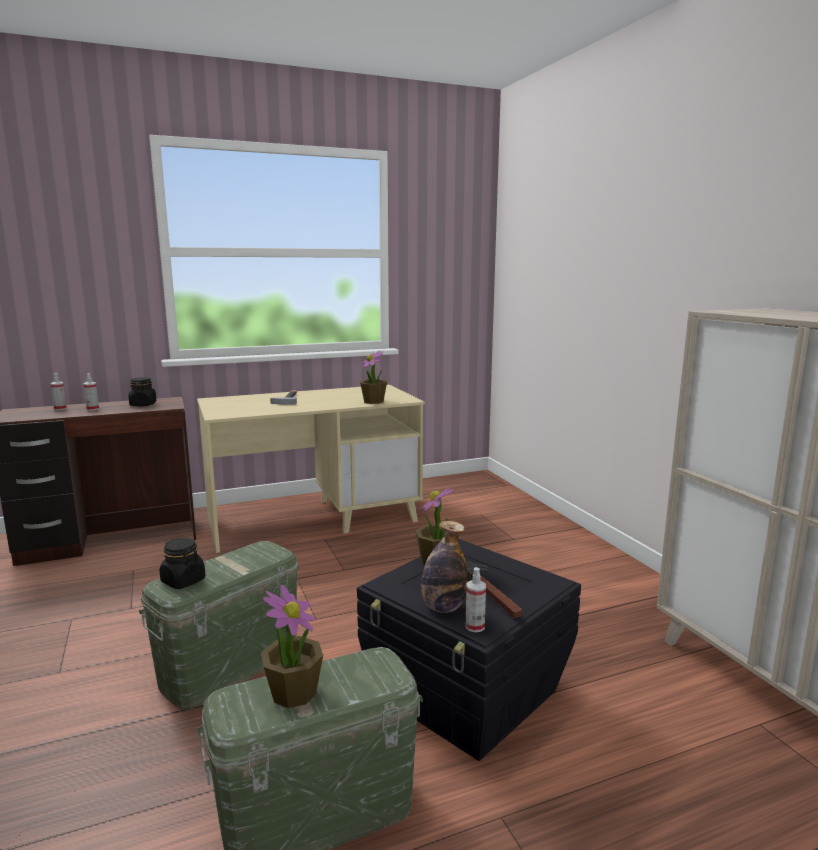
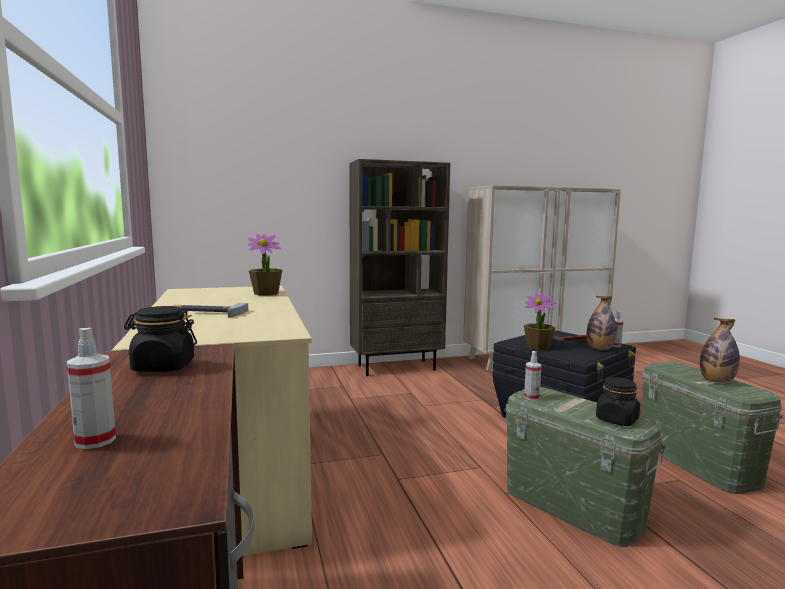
camera: 85 degrees left, 5 degrees down
spray bottle [83,373,99,411] -> spray bottle moved to [524,351,542,401]
potted plant [261,585,323,708] -> bottle [700,318,740,383]
none -> brown bookcase [349,159,450,376]

